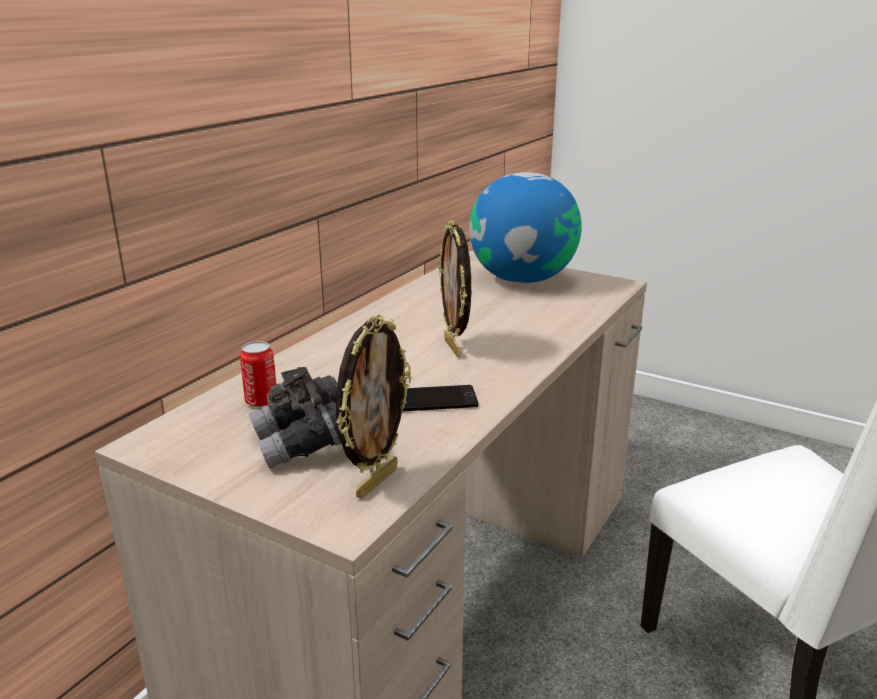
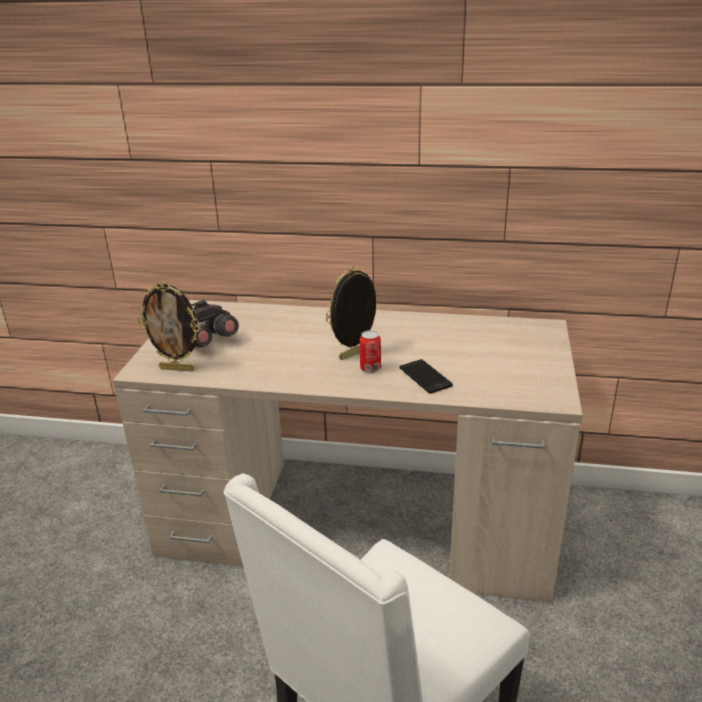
camera: 70 degrees right, 5 degrees up
can [240,341,276,407] -> can moved to [360,330,381,373]
phone [403,385,478,411] -> phone moved to [400,359,453,394]
globe [469,172,582,283] -> none

